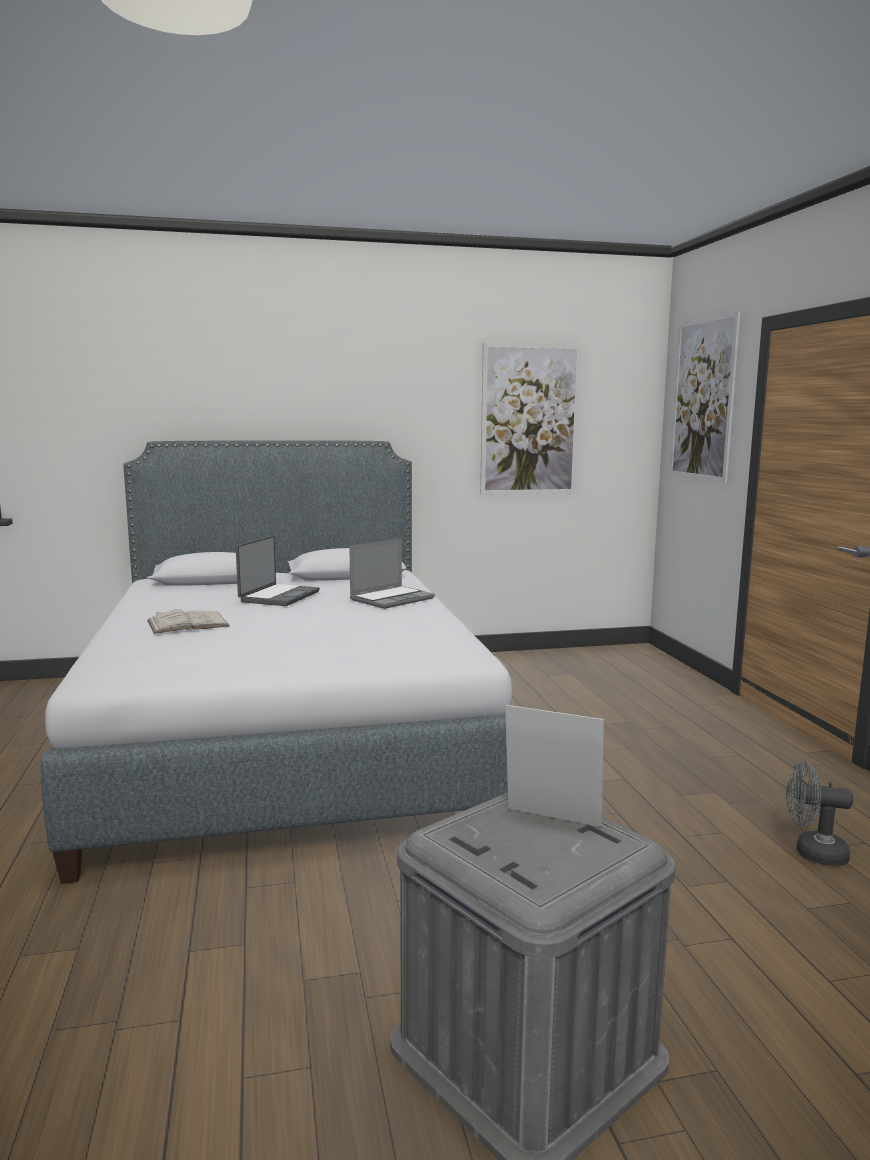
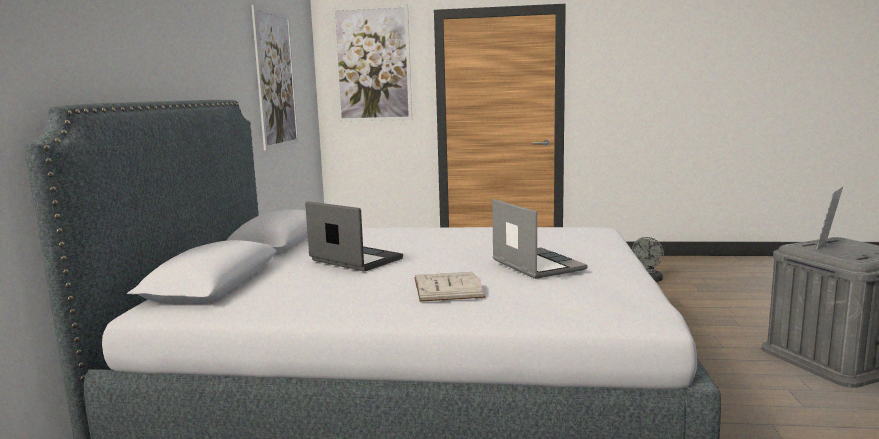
camera: 70 degrees left, 0 degrees up
laptop [349,539,435,609] -> laptop moved to [492,199,588,279]

